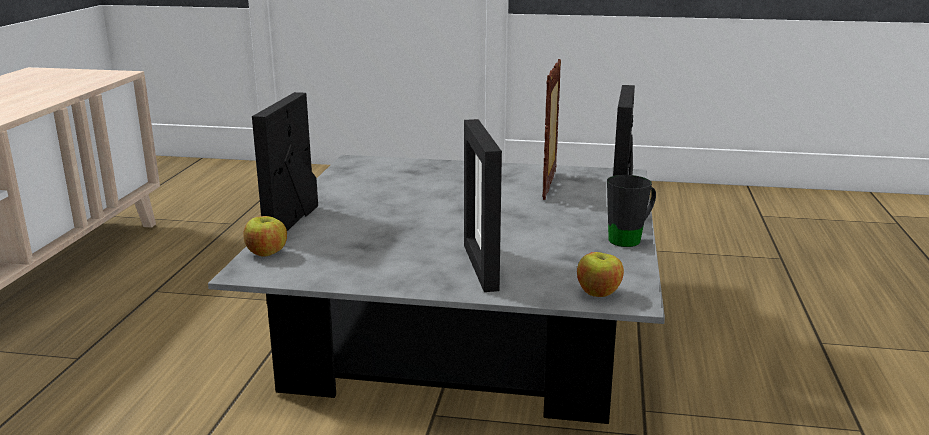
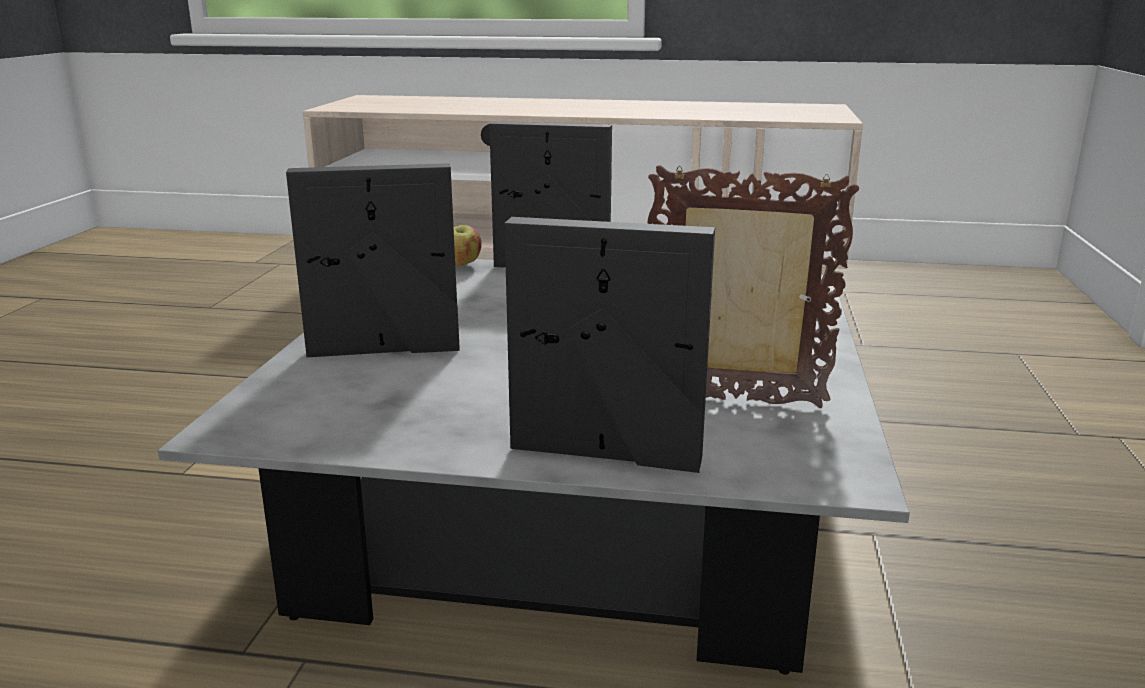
camera: 90 degrees right, 0 degrees up
apple [577,252,624,297] -> none
black mug [607,175,656,247] -> none

